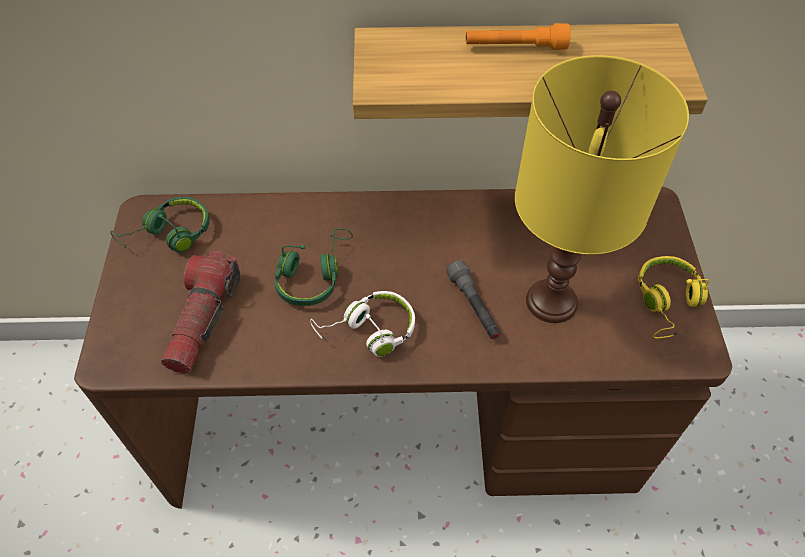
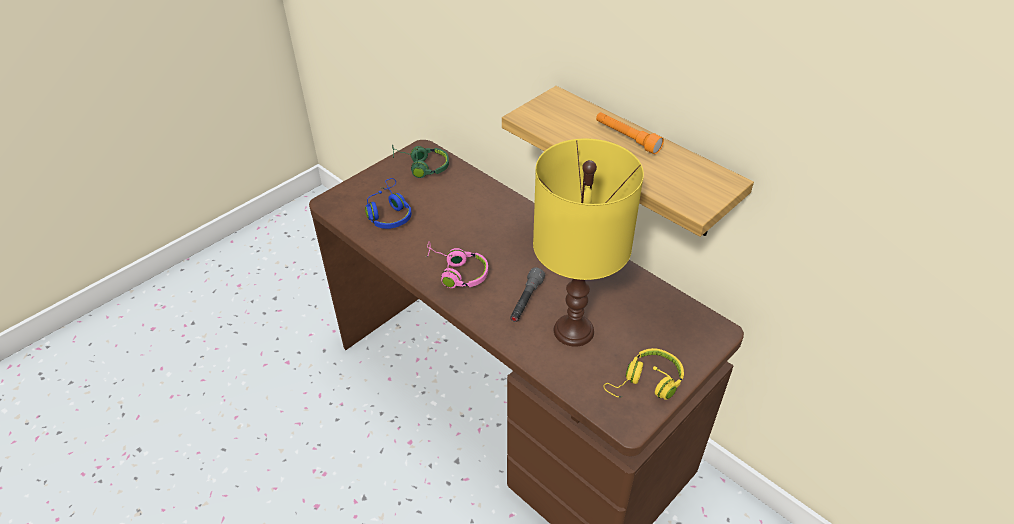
camera: 45 degrees right, 10 degrees down
flashlight [161,251,240,374] -> blue headphones [365,178,411,229]
green headphones [274,228,353,306] -> none
white headphones [310,291,415,357] -> pink headphones [425,241,488,288]

